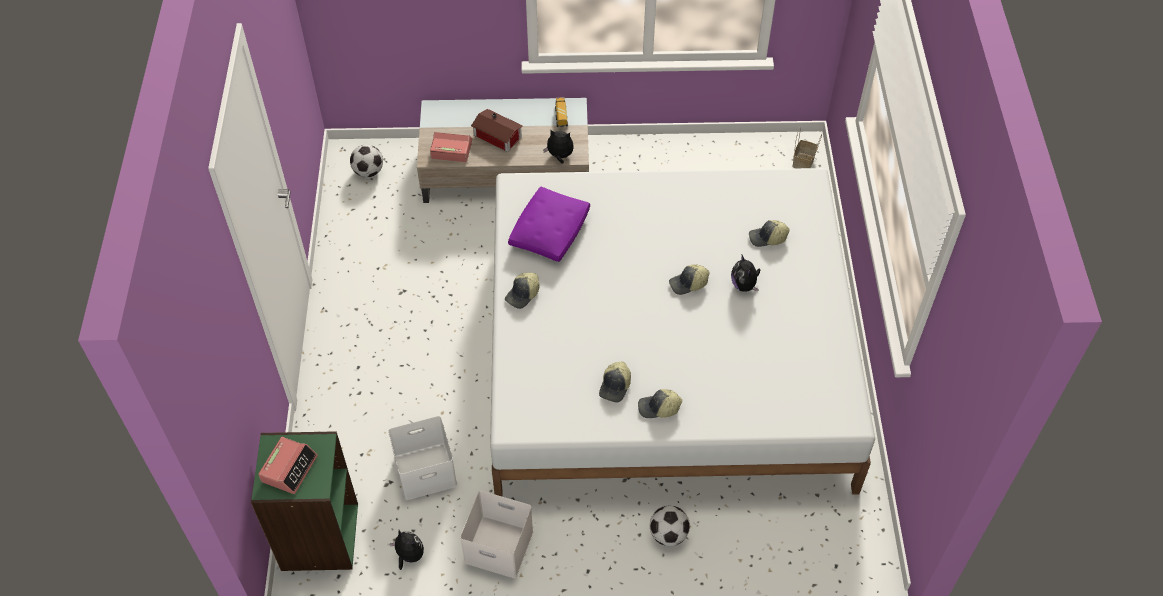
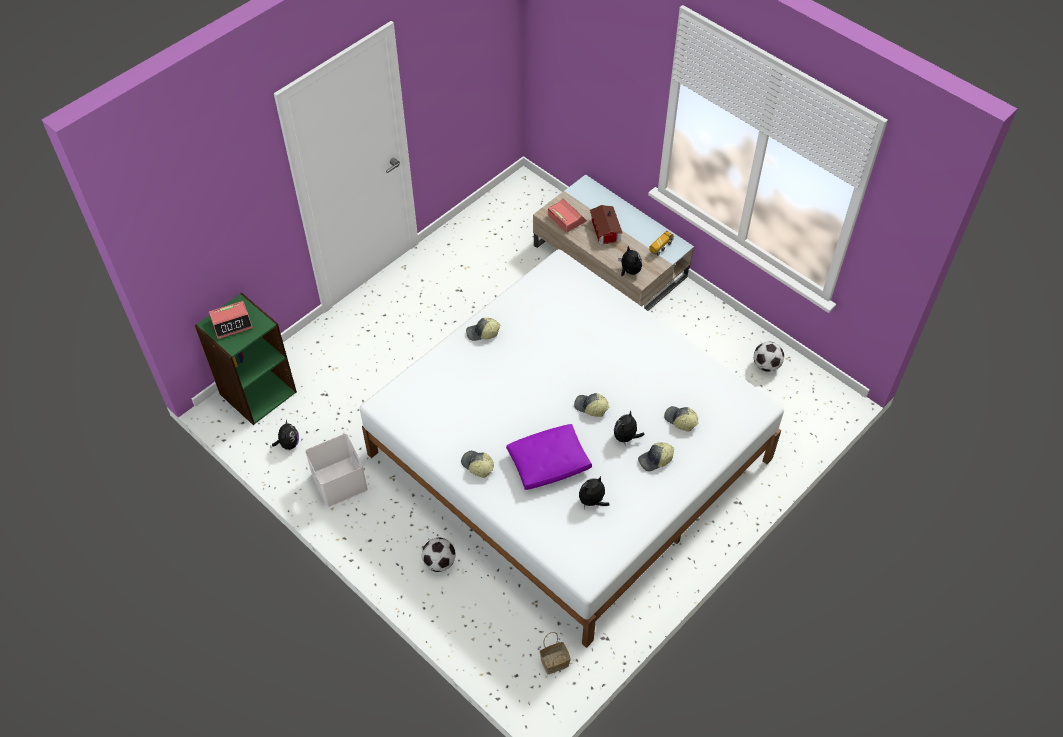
camera: 45 degrees right, 0 degrees up
football [350,144,383,178] -> football moved to [754,342,784,372]
white storage box [388,416,457,500] -> none
purple pillow [508,187,590,262] -> purple pillow moved to [506,424,592,490]
cap [599,361,631,402] -> cap moved to [638,442,674,471]
basket [792,128,822,168] -> basket moved to [540,632,571,674]
none -> plush toy [579,476,609,508]

